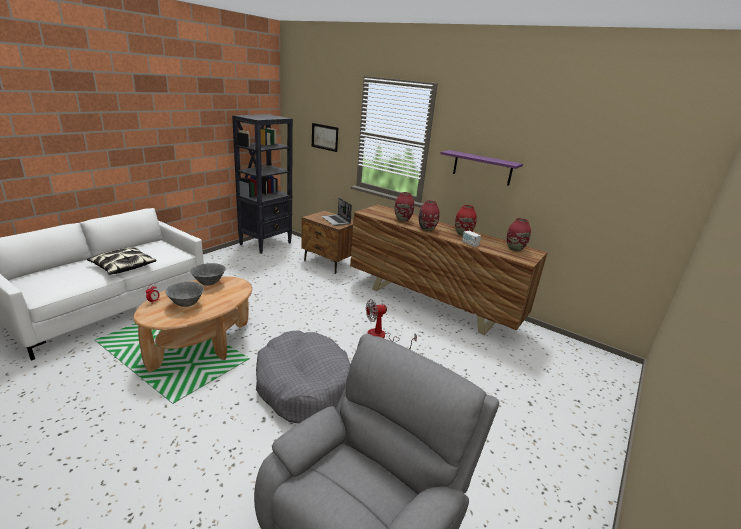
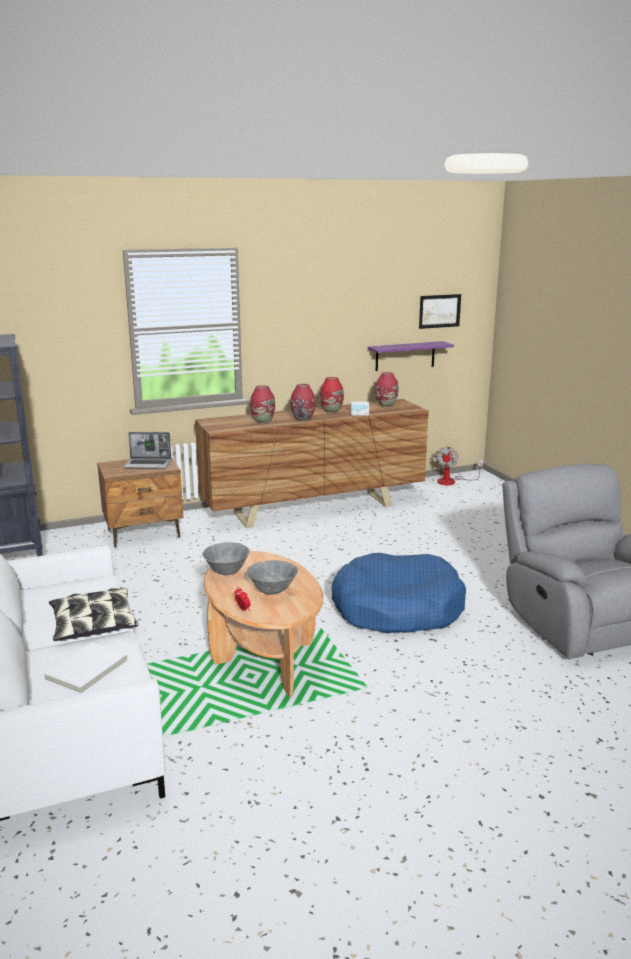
camera: 55 degrees left, 5 degrees down
grey dog bed [256,330,351,423] -> blue dog bed [331,553,466,634]
picture [312,123,338,152] -> picture moved to [419,294,461,329]
fan [366,299,417,348] -> fan moved to [436,447,483,485]
purple shelf [440,150,523,186] -> purple shelf moved to [368,341,454,371]
none -> white book [43,642,128,694]

